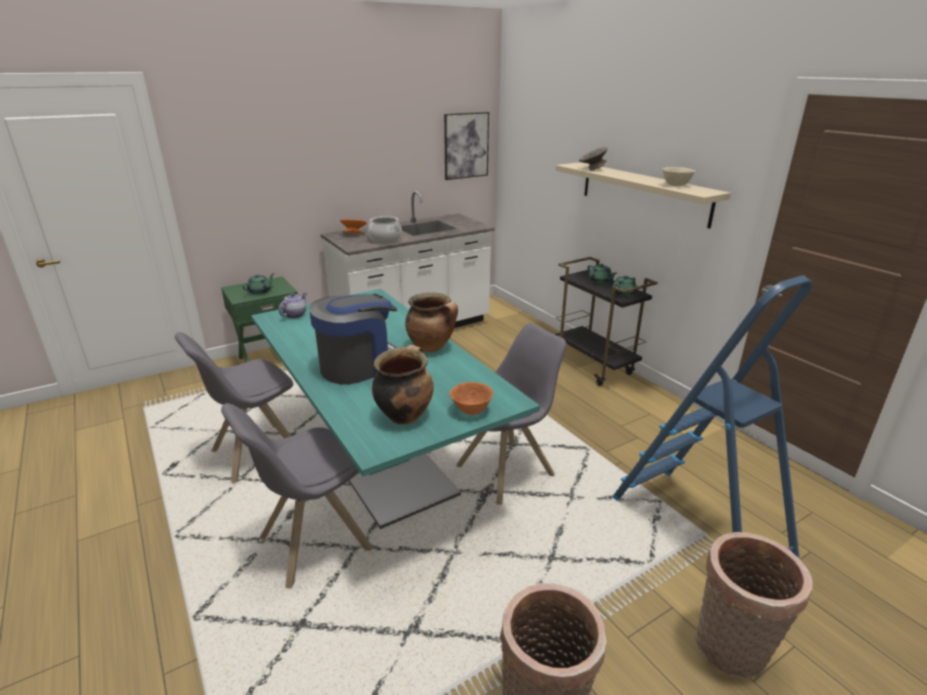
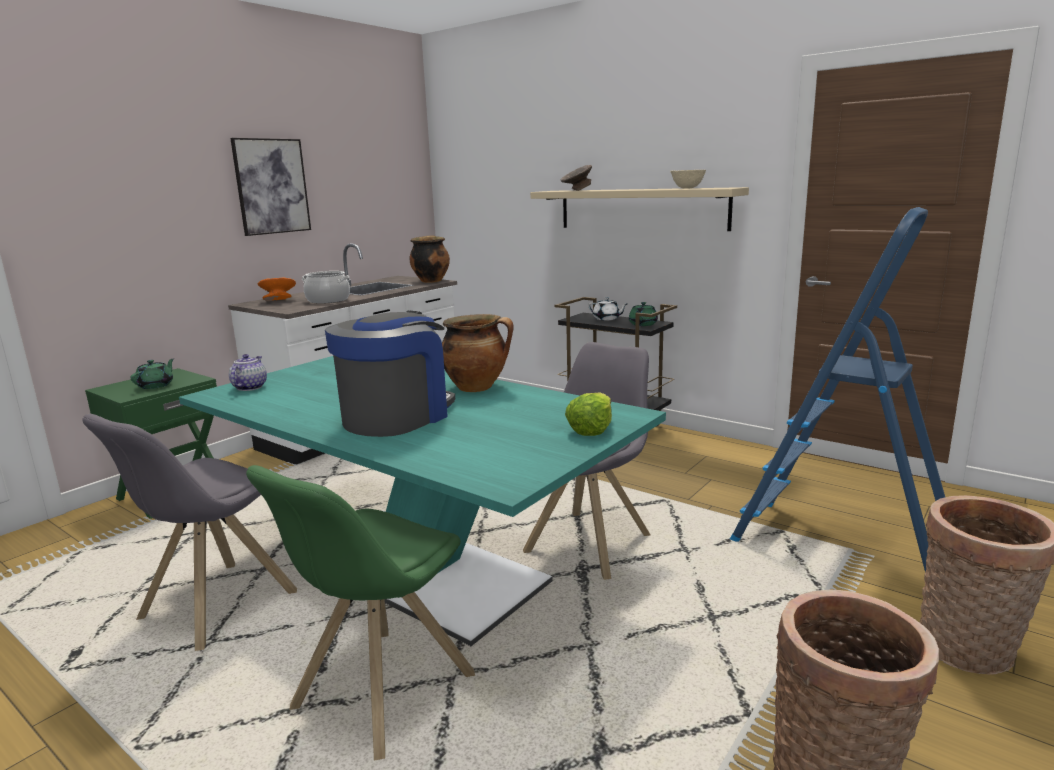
camera: 20 degrees left, 10 degrees down
grey chair [221,403,373,589] -> green chair [246,465,475,760]
cooking pot [372,345,434,424] -> cooking pot moved to [410,235,450,283]
picture [444,112,489,180] -> picture moved to [230,138,311,236]
orange bowl [450,382,493,415] -> lettuce [565,392,612,436]
green teapot [587,264,617,284] -> white teapot [588,297,627,320]

